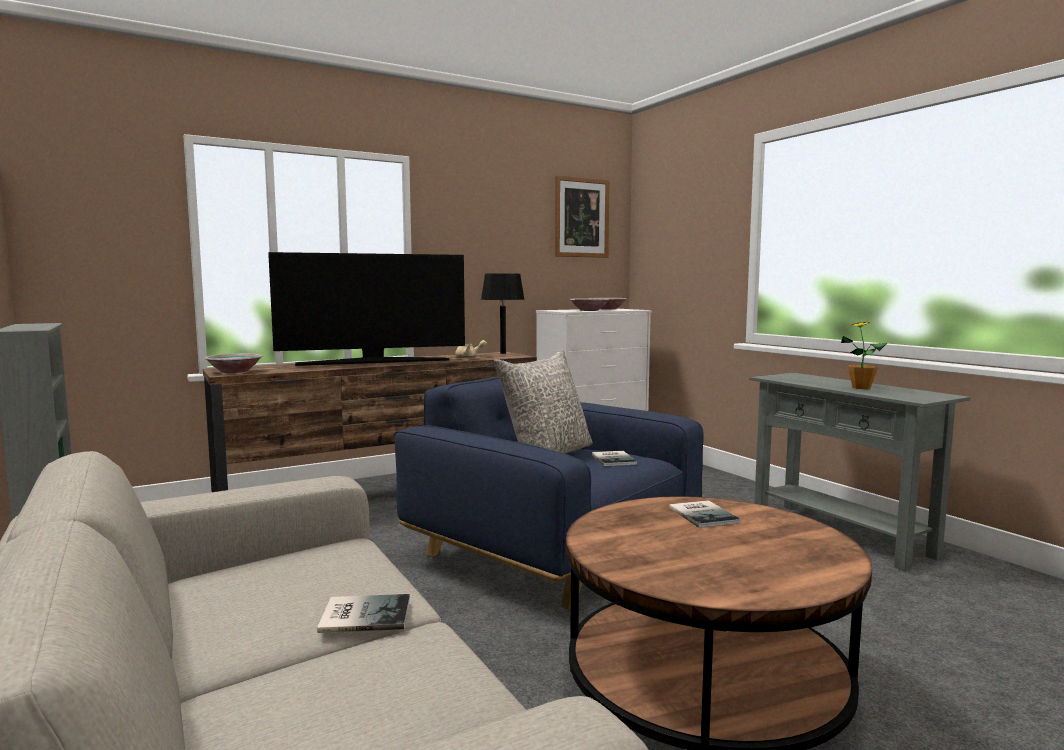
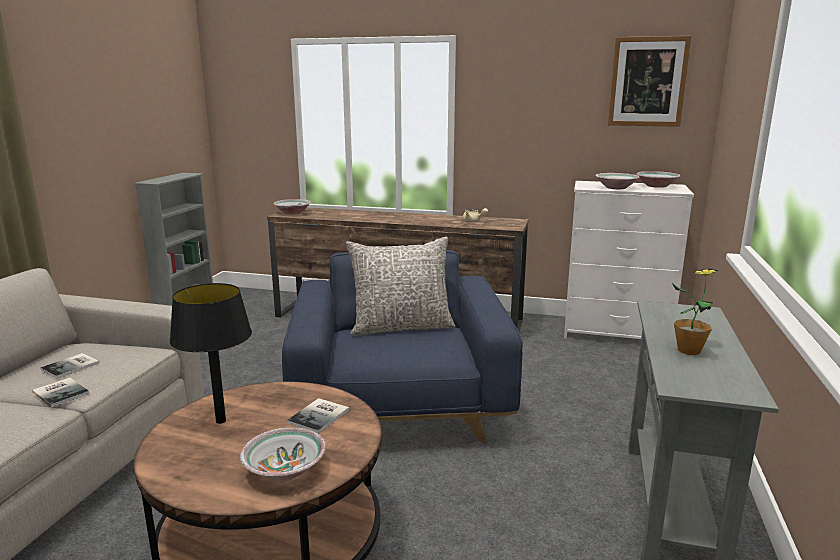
camera: 45 degrees right, 10 degrees up
television [268,252,465,366] -> none
black table lamp [481,273,525,354] -> black table lamp moved to [170,283,252,424]
book [592,451,637,466] -> book moved to [40,353,99,379]
none -> bowl [240,427,326,481]

